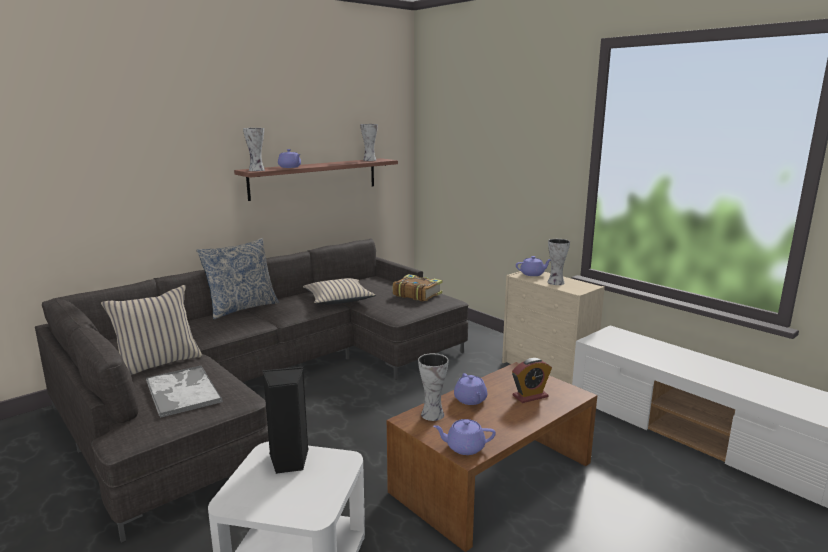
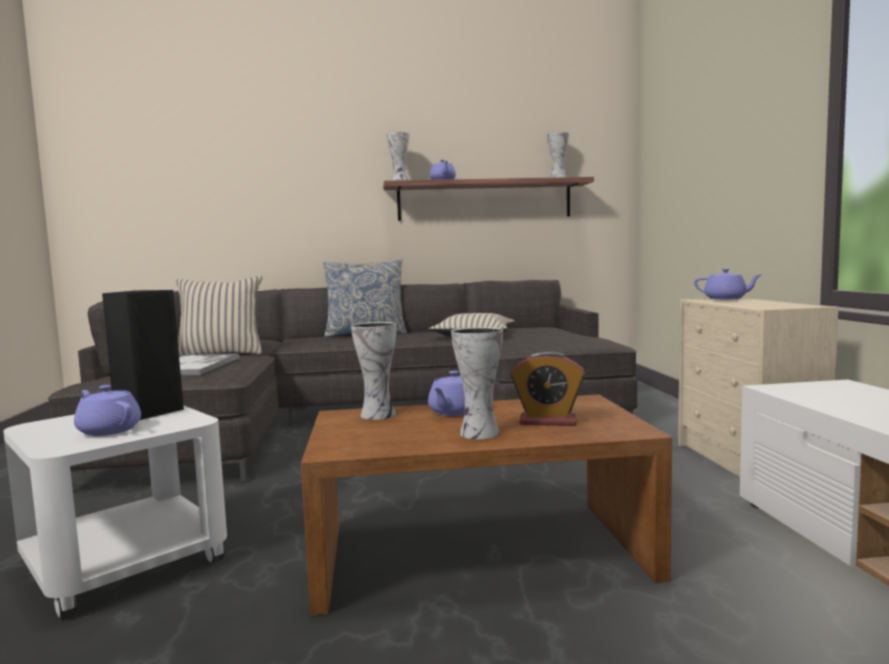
camera: 35 degrees right, 10 degrees down
book [393,274,442,302] -> none
purple teapot [433,419,496,455] -> purple teapot moved to [74,385,141,436]
vase [548,239,570,285] -> vase moved to [451,327,503,439]

